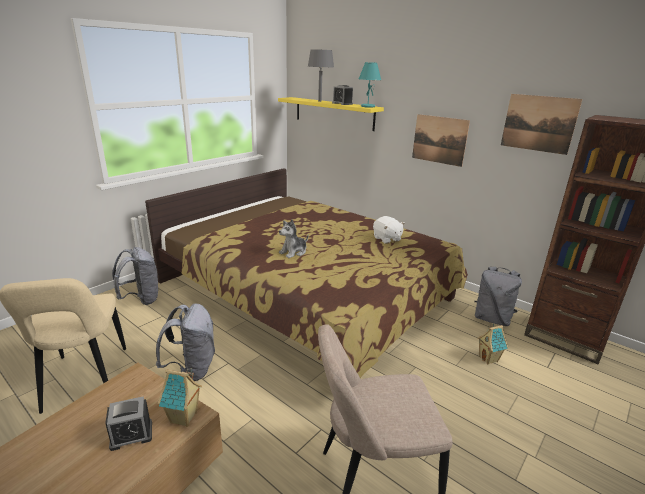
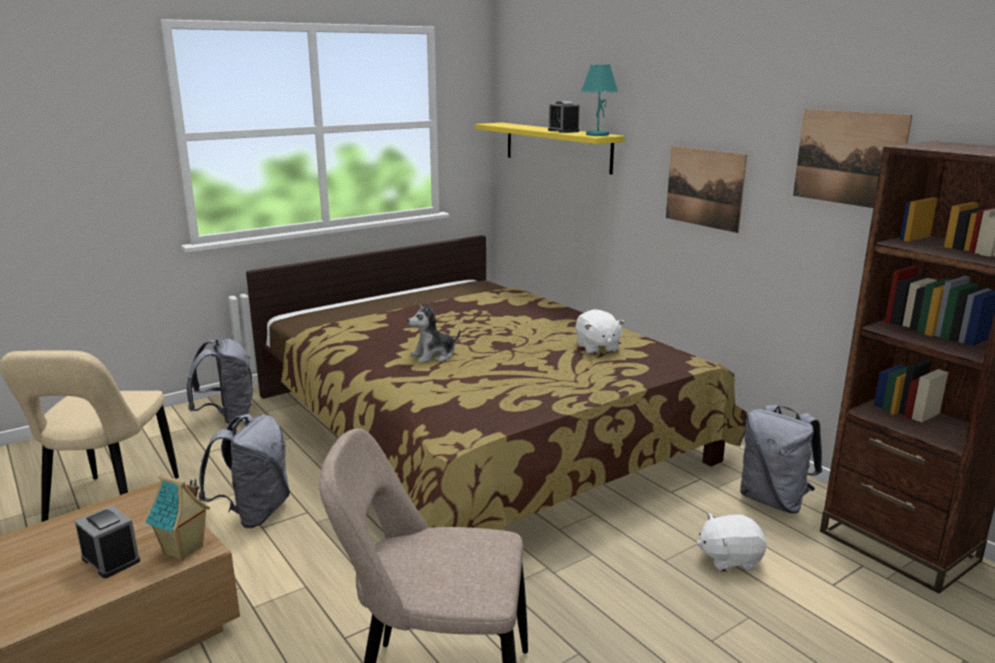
camera: 15 degrees right, 5 degrees down
alarm clock [105,396,152,451] -> alarm clock turned 135 degrees counterclockwise [75,505,140,578]
grey table lamp [308,49,334,102] -> none
toy house [477,324,508,364] -> white plush toy [696,513,766,572]

